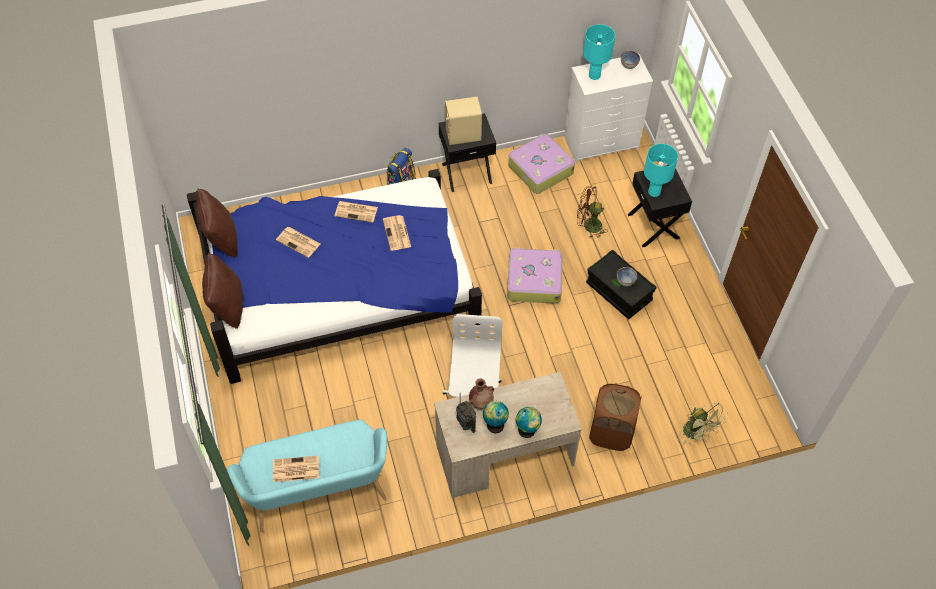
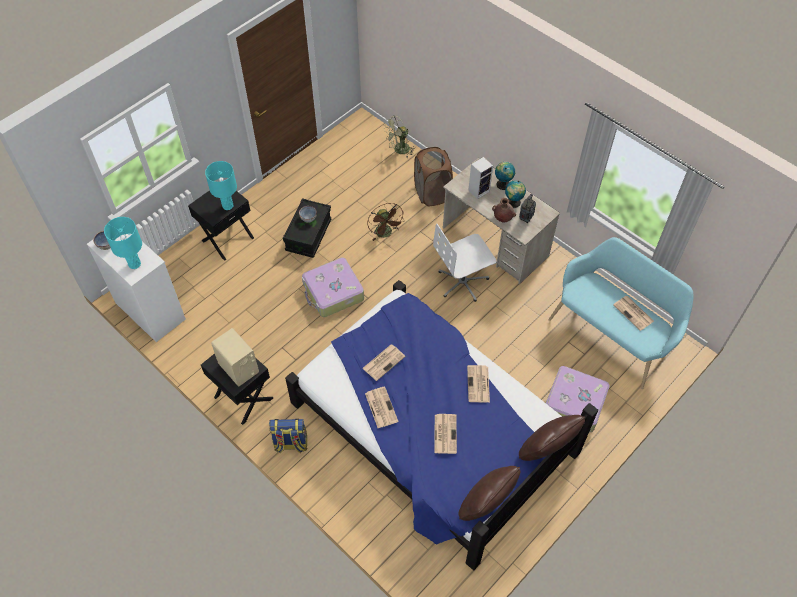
camera: 120 degrees left, 0 degrees up
suitcase [508,134,575,194] -> suitcase moved to [546,366,610,432]
brown fan [577,186,608,238] -> brown fan moved to [367,203,405,241]
green fan [682,403,727,445] -> green fan turned 150 degrees counterclockwise [384,115,415,158]
none -> newspaper [467,365,490,402]
none -> speaker [468,157,493,199]

